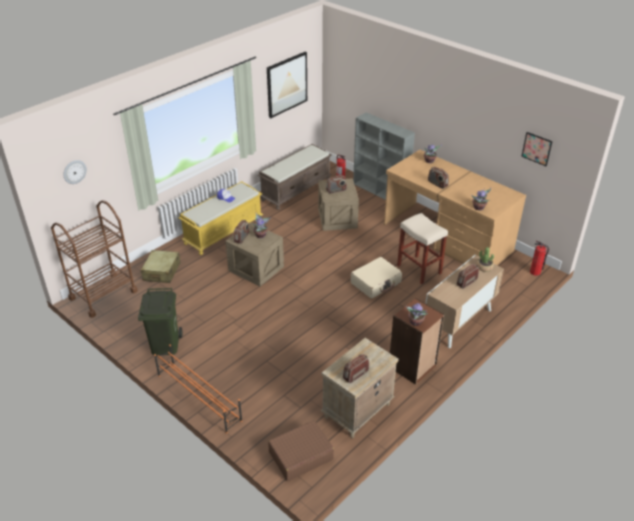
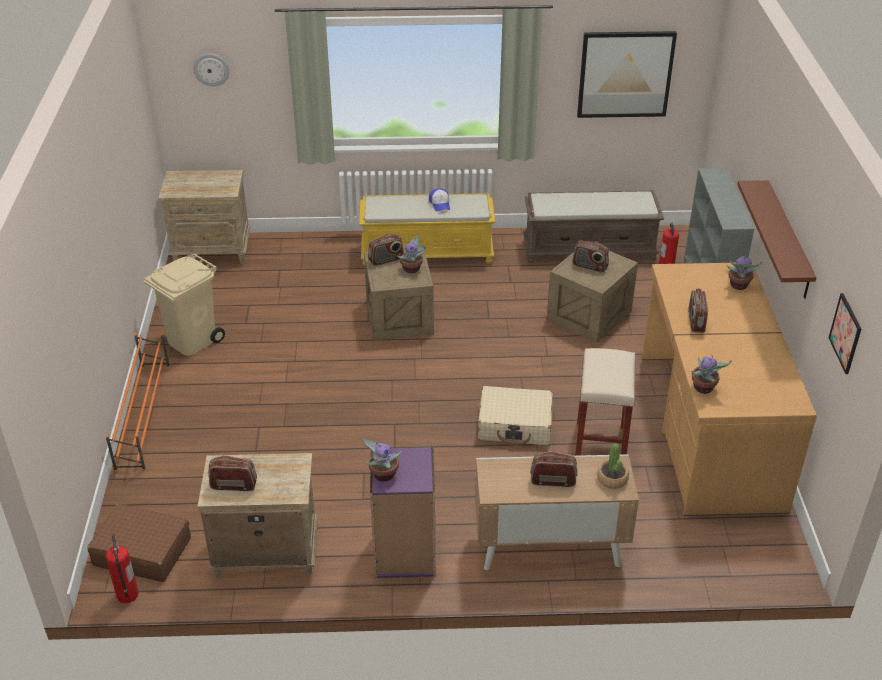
camera: 45 degrees right, 0 degrees up
brown cart [51,200,138,318] -> beige nightstand [158,170,251,264]
green trash can [138,288,183,355] -> beige trash can [144,254,225,356]
beige suitcase [141,250,181,283] -> none
brown bookcase [390,298,444,385] -> purple bookcase [370,447,435,578]
fire extinguisher [530,241,549,276] -> fire extinguisher moved to [106,533,139,603]
none -> brown shelf [737,180,816,299]

